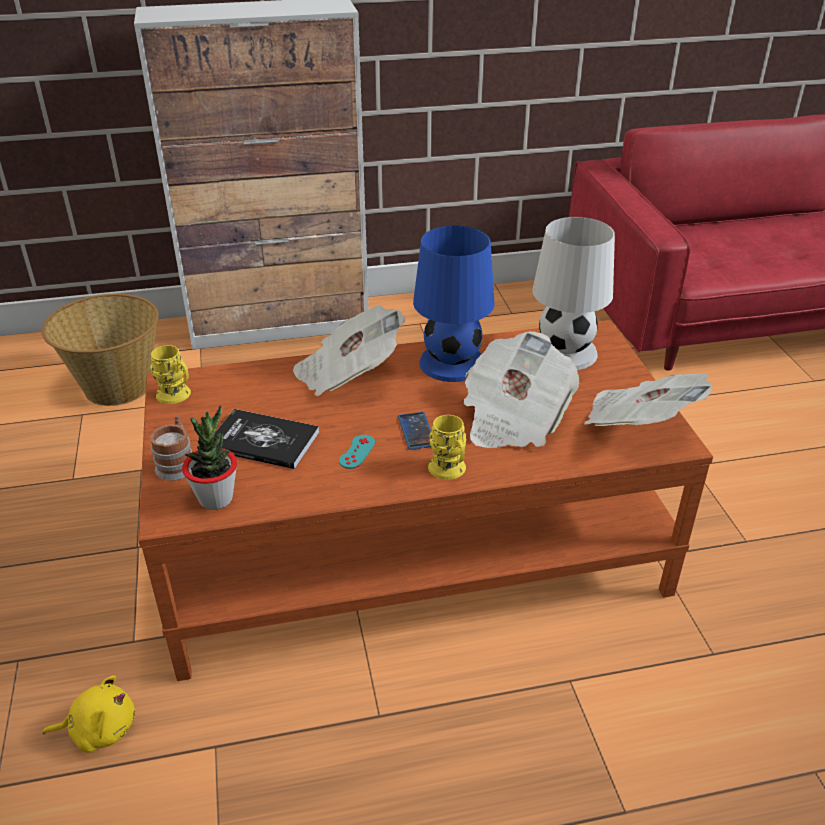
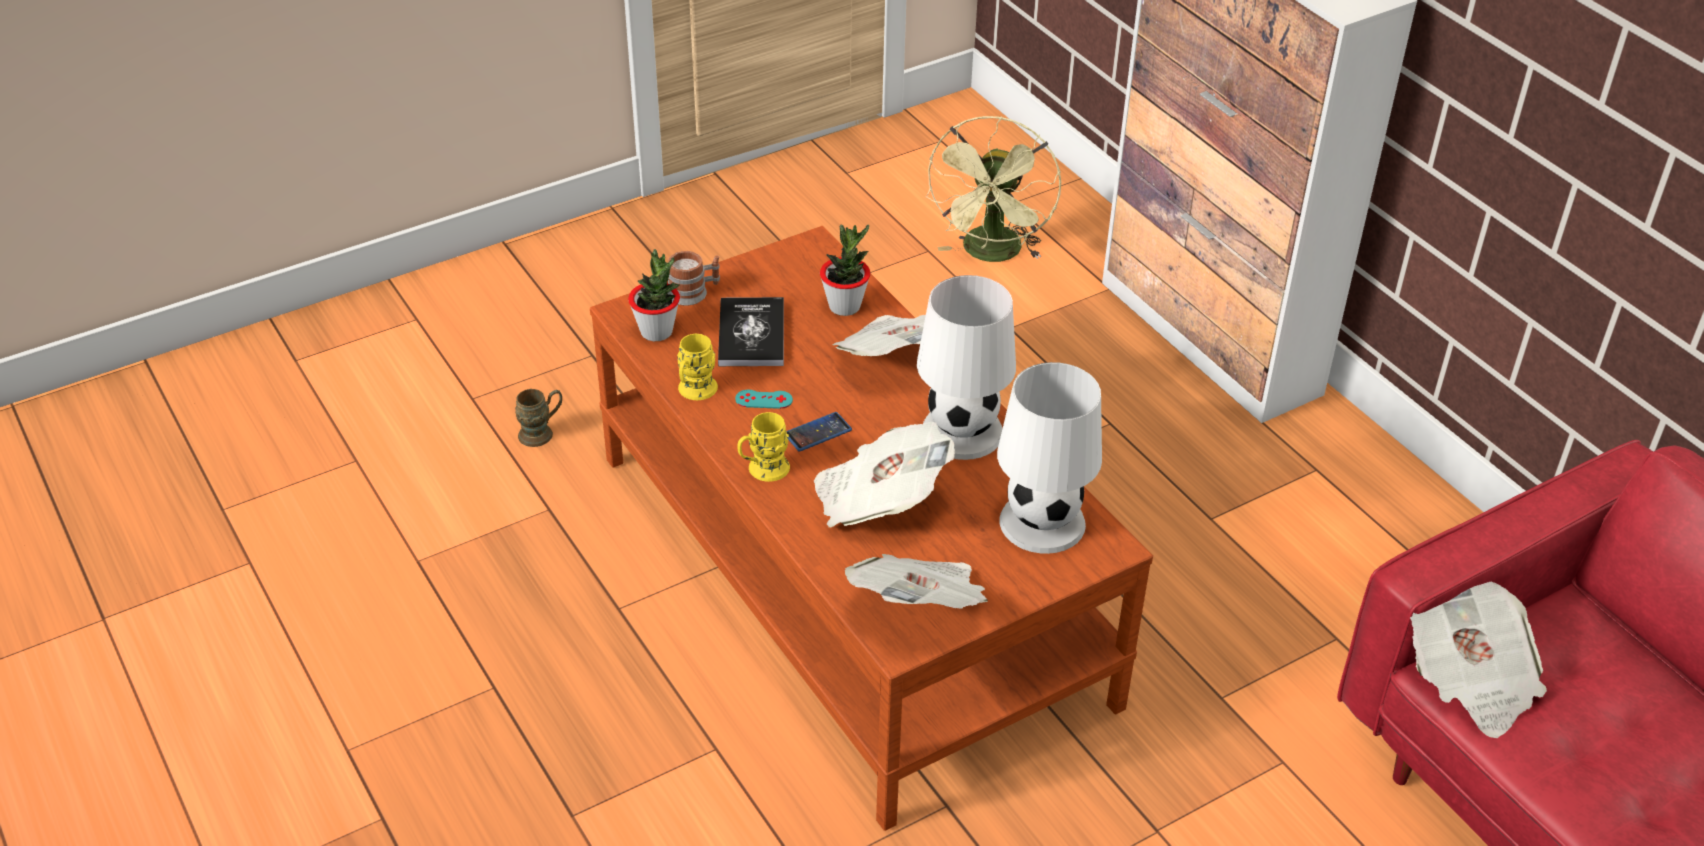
camera: 70 degrees right, 5 degrees up
basket [42,294,159,406] -> green fan [925,116,1061,262]
yellow plush toy [43,675,135,753] -> brown mug [515,389,562,447]
yellow mug [150,345,191,404] -> yellow mug moved to [677,334,718,400]
blue table lamp [413,226,495,382] -> white table lamp [917,275,1016,460]
none -> potted plant [820,224,870,316]
none -> newspaper [1410,582,1547,738]

